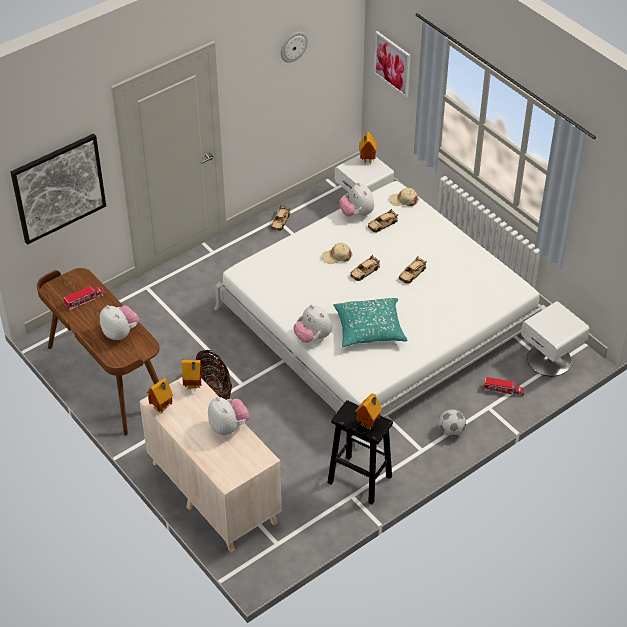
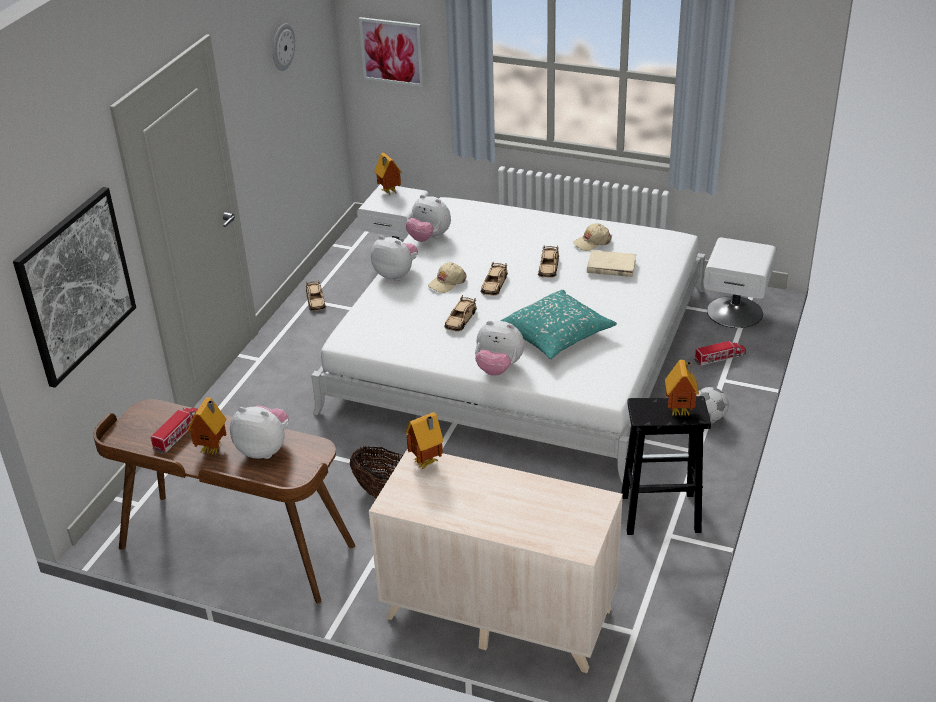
camera: 30 degrees left, 10 degrees down
toy house [147,378,173,414] -> toy house moved to [187,397,227,455]
plush toy [208,397,250,435] -> plush toy moved to [371,236,418,281]
beige toy car [368,209,398,233] -> beige toy car moved to [444,295,477,332]
beige cap [389,188,419,206] -> beige cap moved to [573,223,612,251]
none -> beige book [587,250,636,277]

